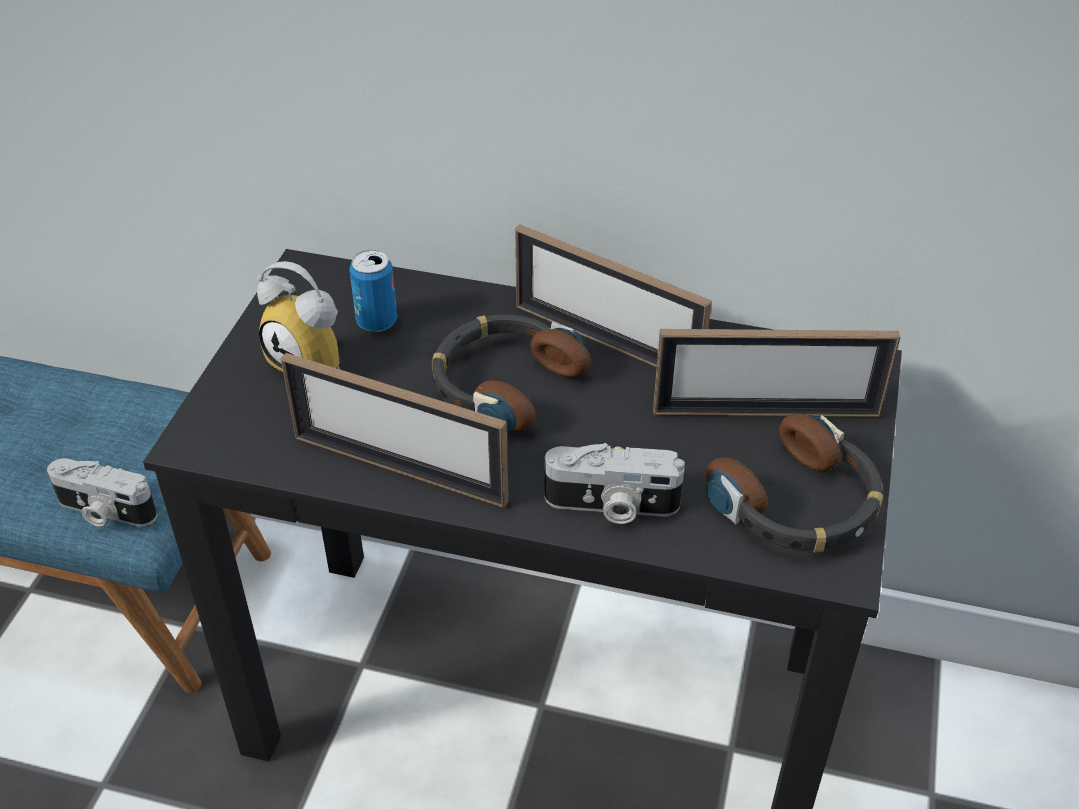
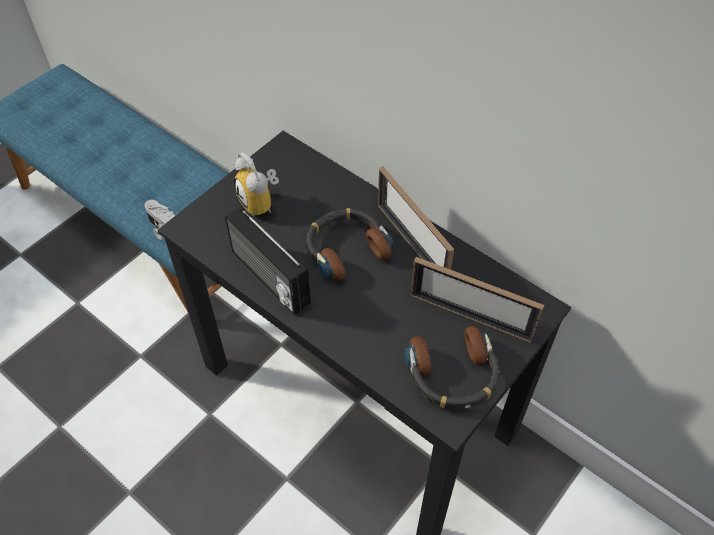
camera: 25 degrees right, 10 degrees up
picture frame [281,353,509,508] -> radio [225,206,311,315]
can [349,250,397,332] -> none
camera [545,443,685,524] -> none

